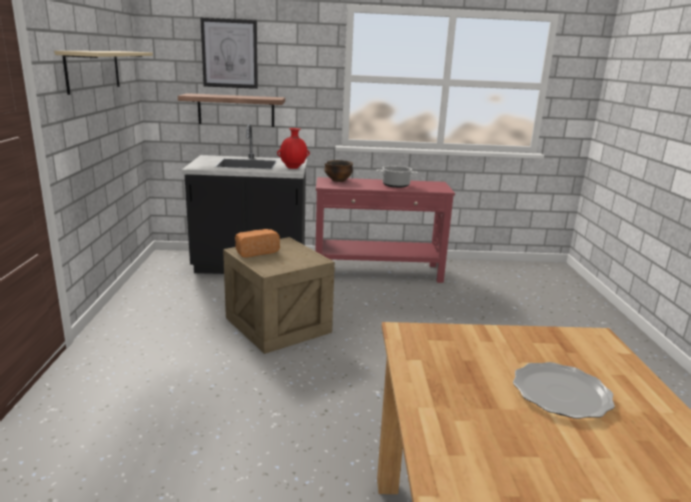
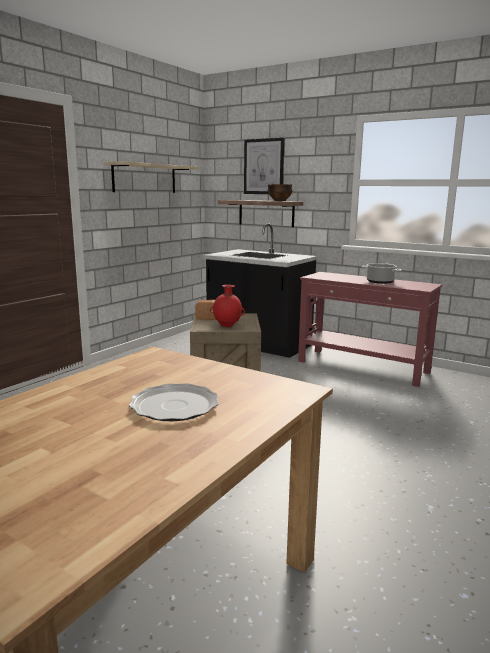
camera: 35 degrees right, 5 degrees down
red vase [277,128,310,169] -> red vase moved to [210,285,245,327]
bowl [324,160,353,182] -> bowl moved to [267,184,292,201]

